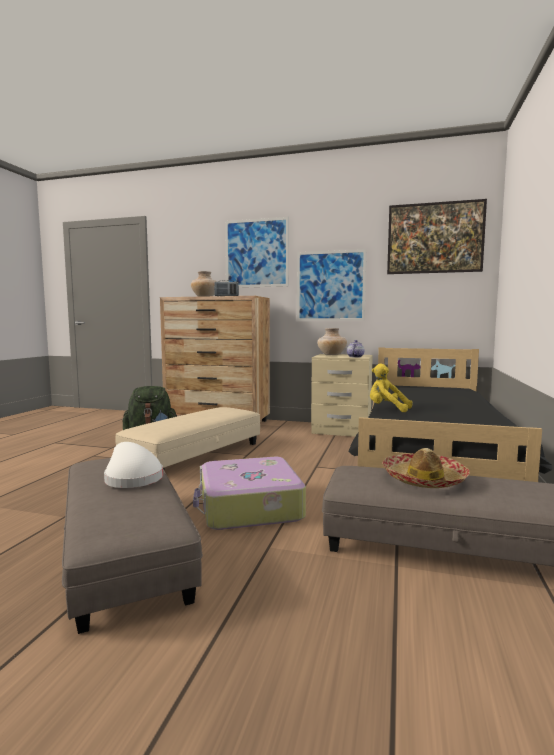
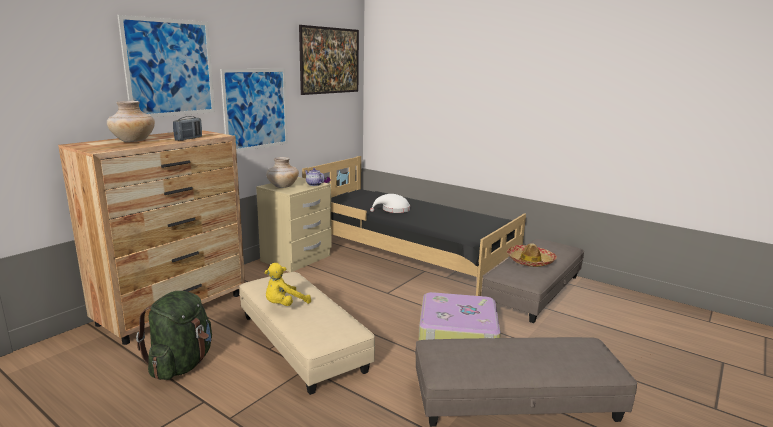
camera: 70 degrees left, 10 degrees up
white hat [104,442,163,488] -> white hat moved to [370,194,410,213]
yellow plush toy [370,363,412,412] -> yellow plush toy moved to [264,263,311,306]

